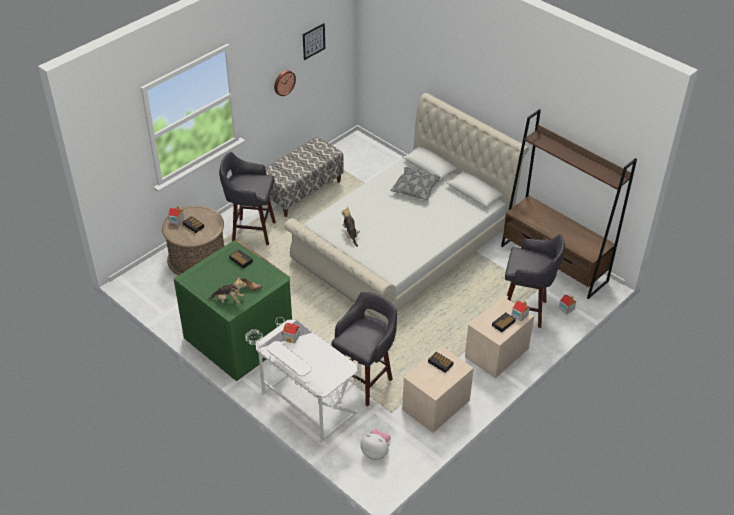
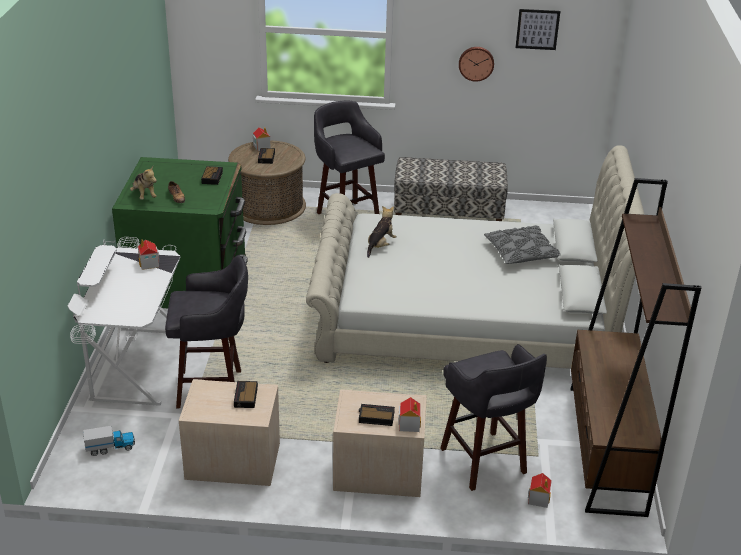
camera: 50 degrees right, 10 degrees down
plush toy [360,429,391,460] -> toy truck [83,426,135,456]

